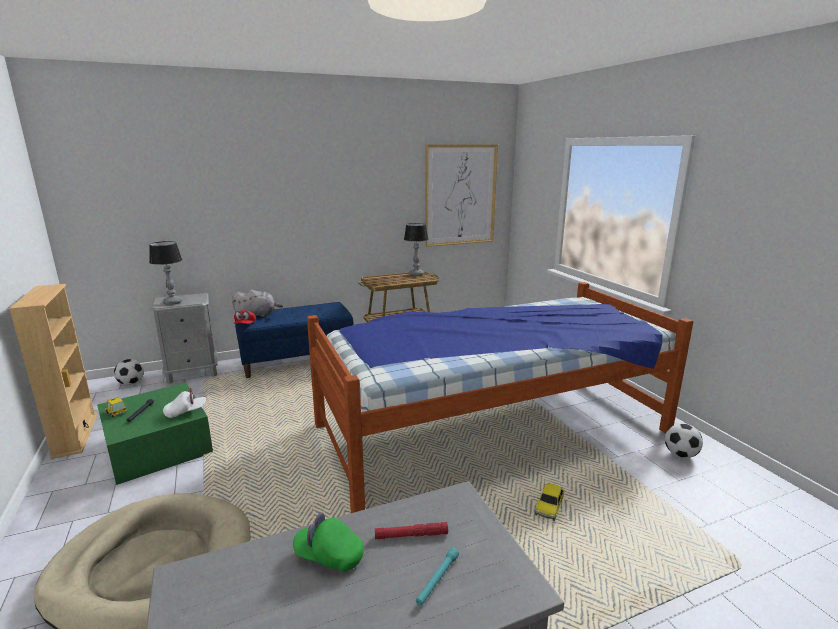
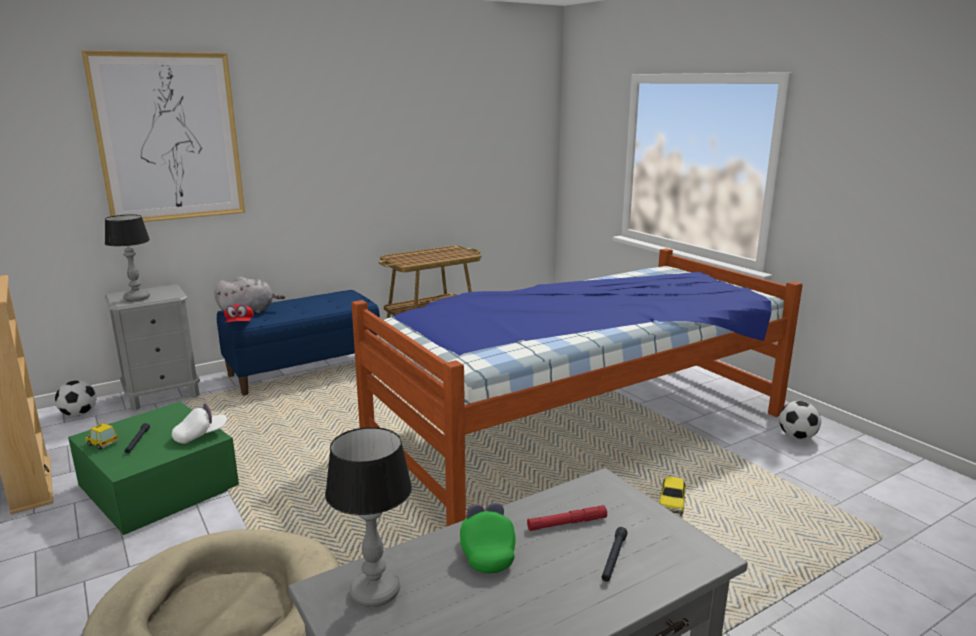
camera: 10 degrees left, 0 degrees up
green cap [293,512,364,571] -> green cap turned 75 degrees clockwise [460,502,516,573]
table lamp [404,223,428,276] -> table lamp moved to [325,427,412,607]
turquoise flashlight [416,548,459,606] -> black flashlight [602,527,628,582]
picture [425,144,498,247] -> picture moved to [81,50,245,222]

